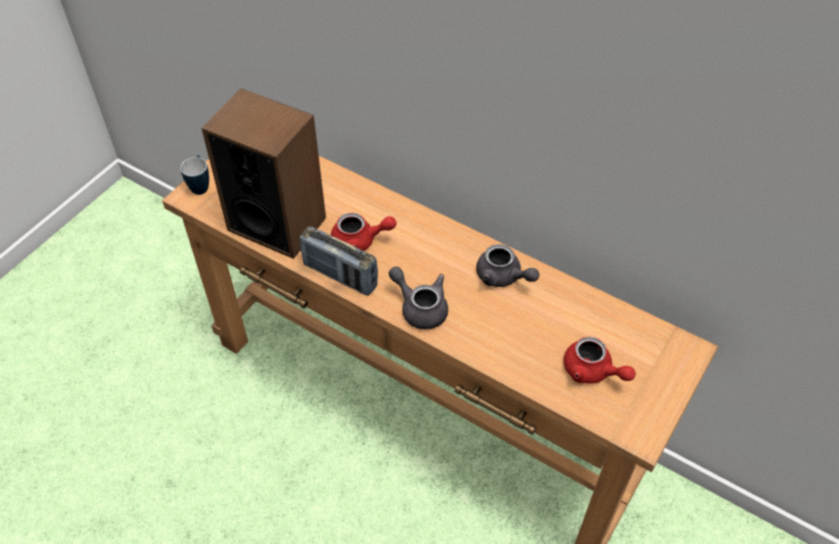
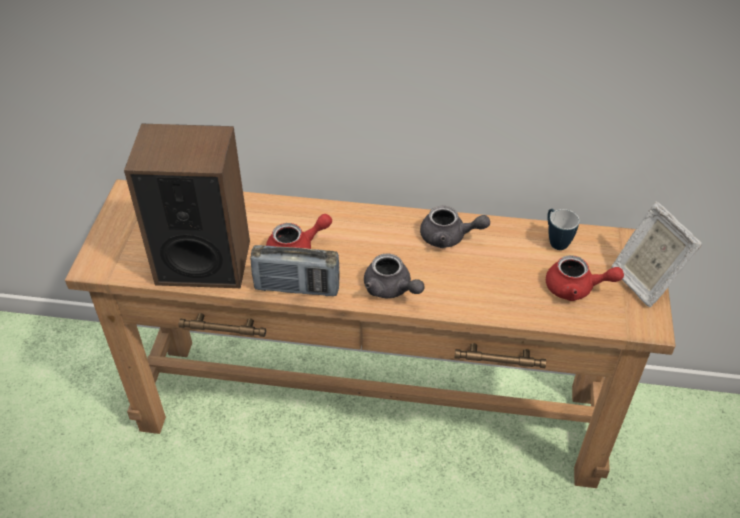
camera: 25 degrees left, 5 degrees down
mug [180,155,209,195] -> mug moved to [547,209,579,250]
grey teapot [388,266,448,329] -> grey teapot turned 150 degrees counterclockwise [364,253,425,298]
none -> picture frame [611,202,703,307]

